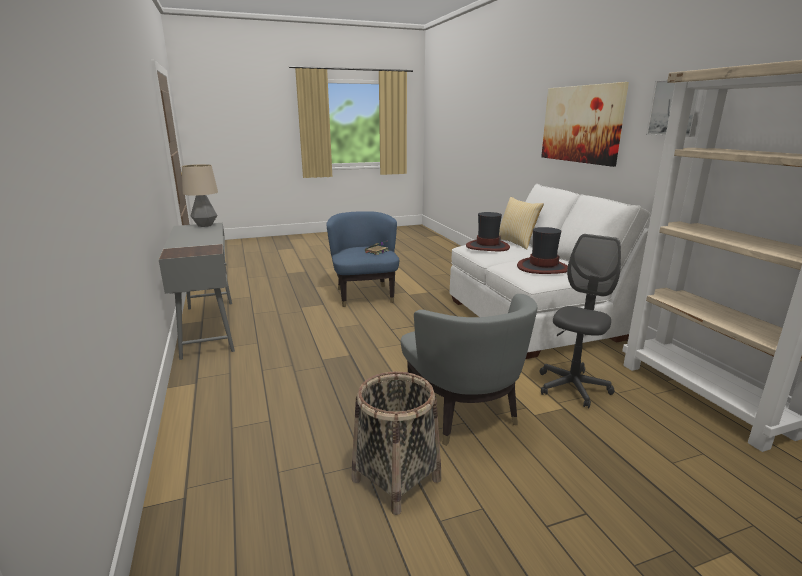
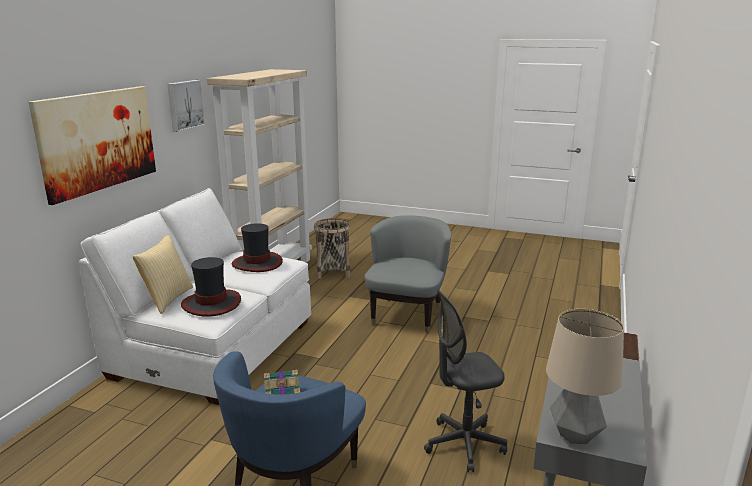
camera: 140 degrees left, 0 degrees up
basket [352,371,441,515] -> basket moved to [314,218,350,279]
grey office chair [540,234,621,408] -> grey office chair moved to [424,289,507,472]

